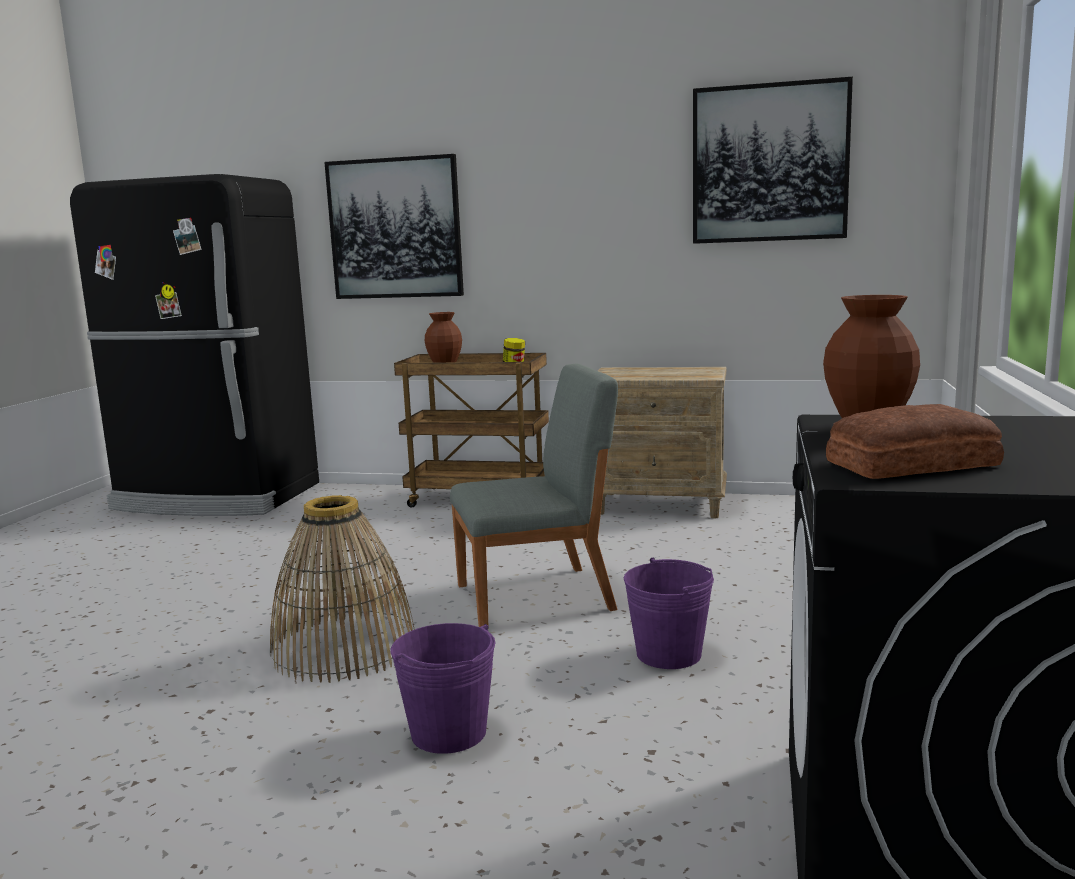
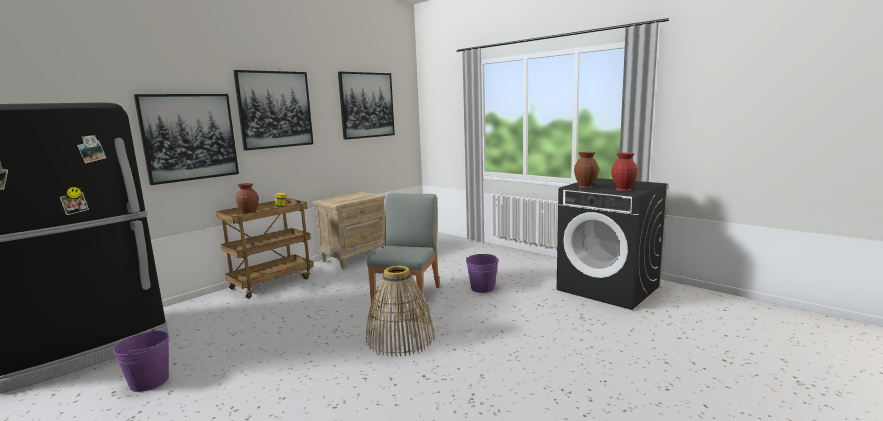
camera: 60 degrees left, 0 degrees up
purple bucket [391,623,496,754] -> purple bucket moved to [113,329,169,392]
bread [826,404,1004,479] -> red vase [611,153,638,191]
none -> picture [233,70,313,151]

